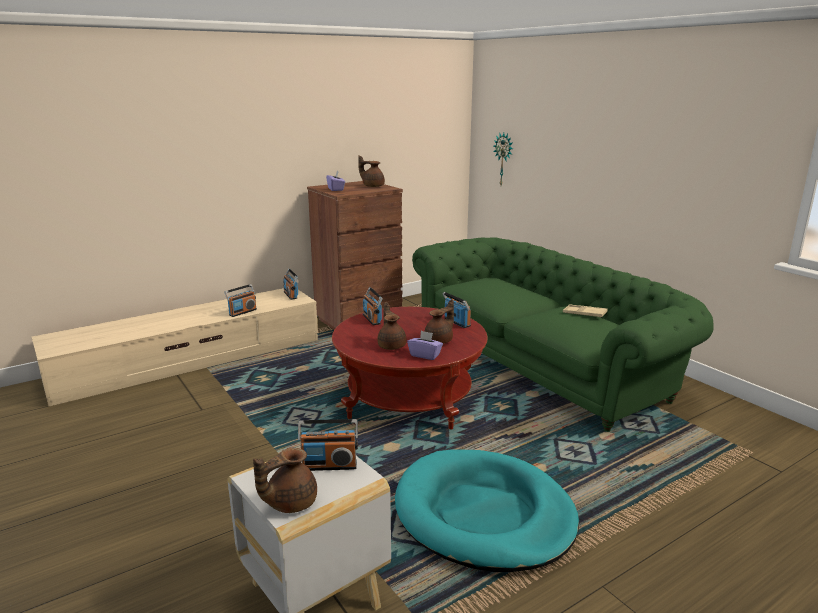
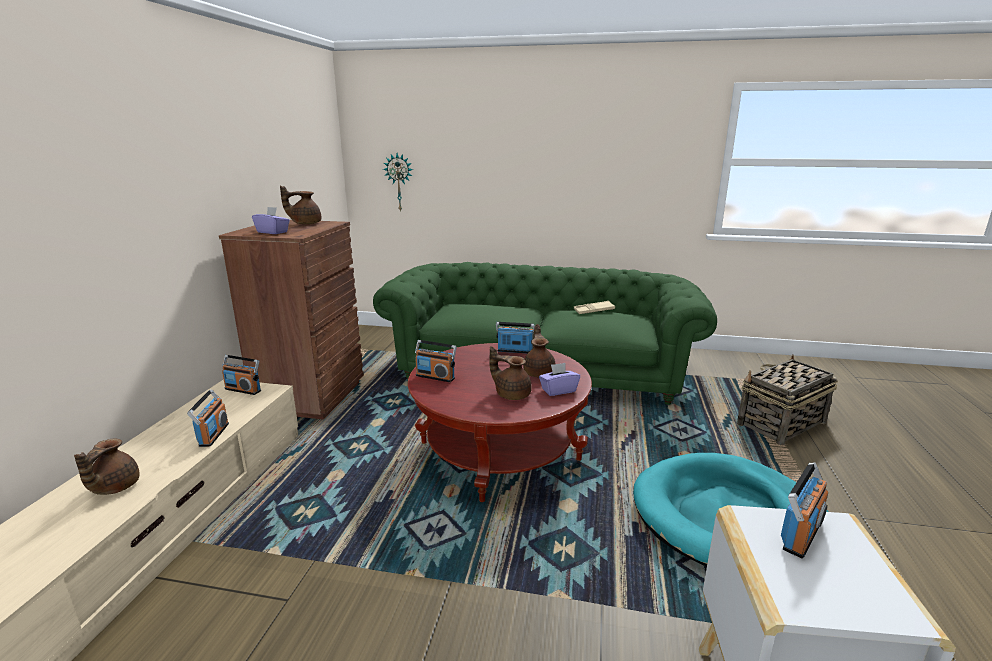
camera: 45 degrees left, 0 degrees up
brown teapot [253,448,317,513] -> brown teapot moved to [74,439,139,495]
none -> basket [737,355,838,445]

